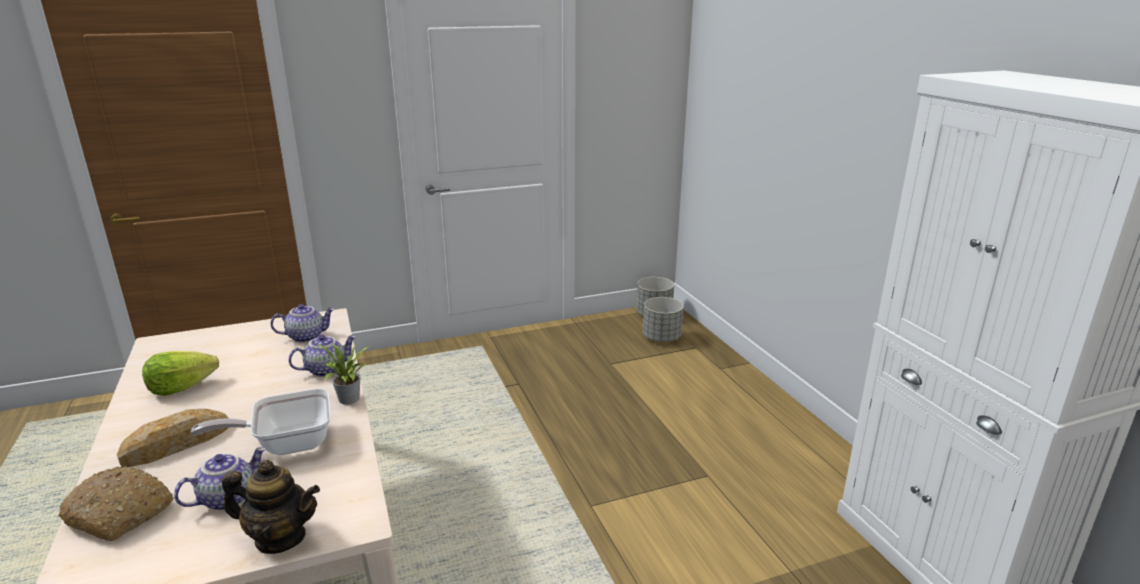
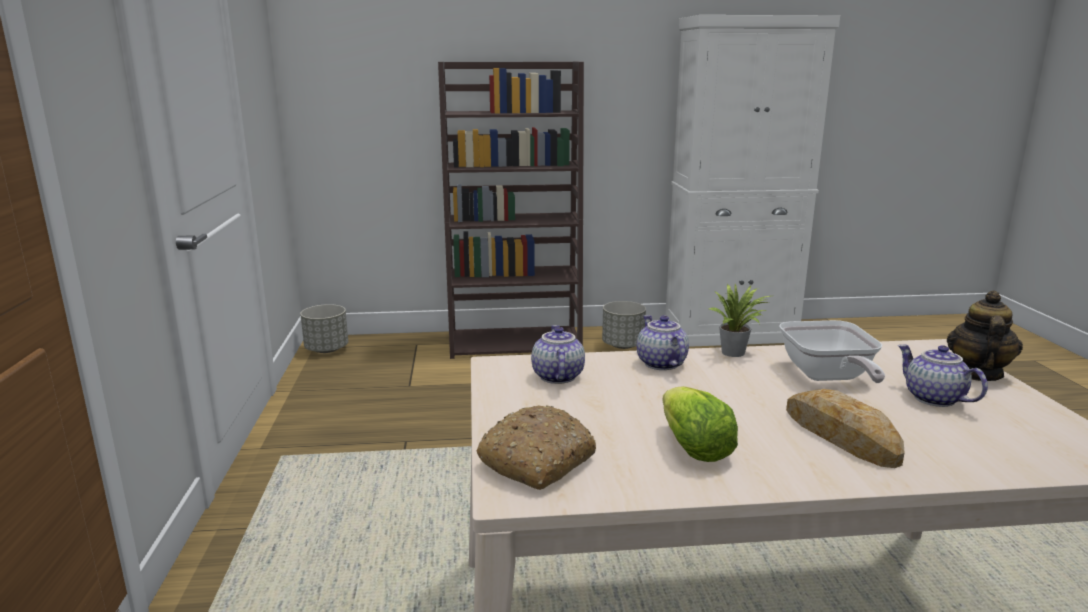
camera: 75 degrees left, 5 degrees down
bread [59,466,174,541] -> bread moved to [476,405,596,490]
grey planter [643,297,684,342] -> grey planter moved to [602,301,646,349]
none -> brown bookcase [438,62,584,359]

